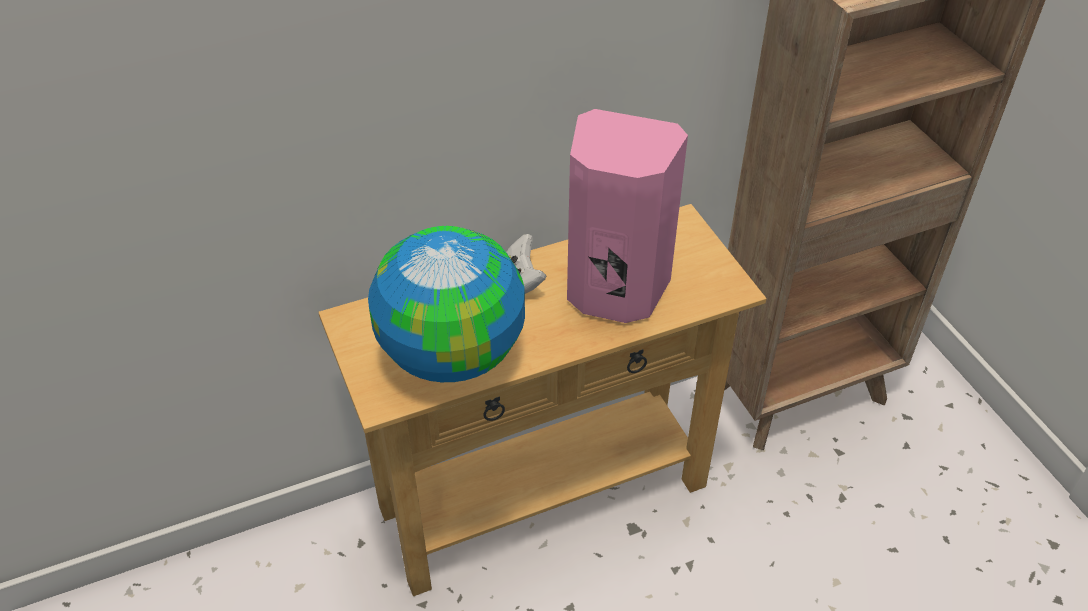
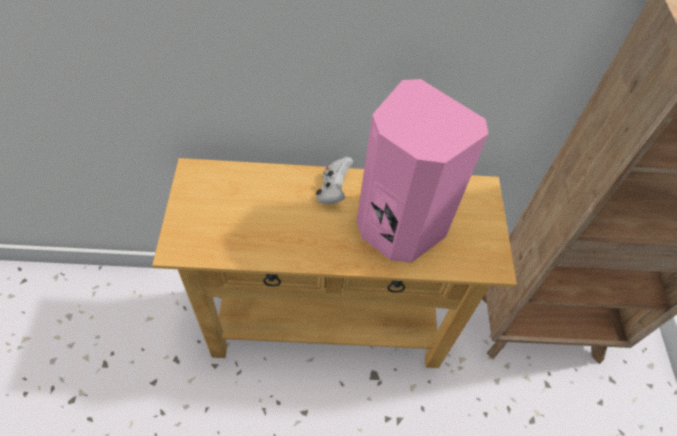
camera: 20 degrees right, 10 degrees up
globe [368,226,525,382] -> none

